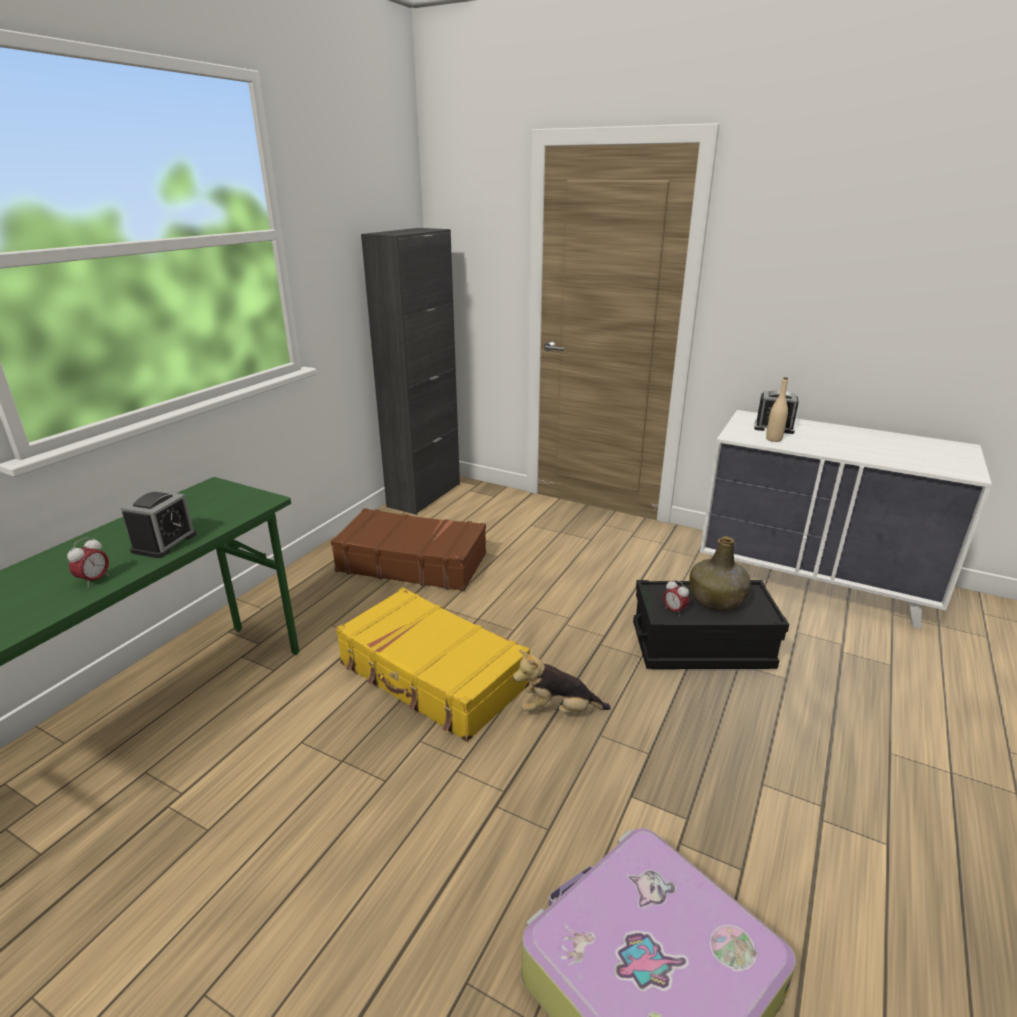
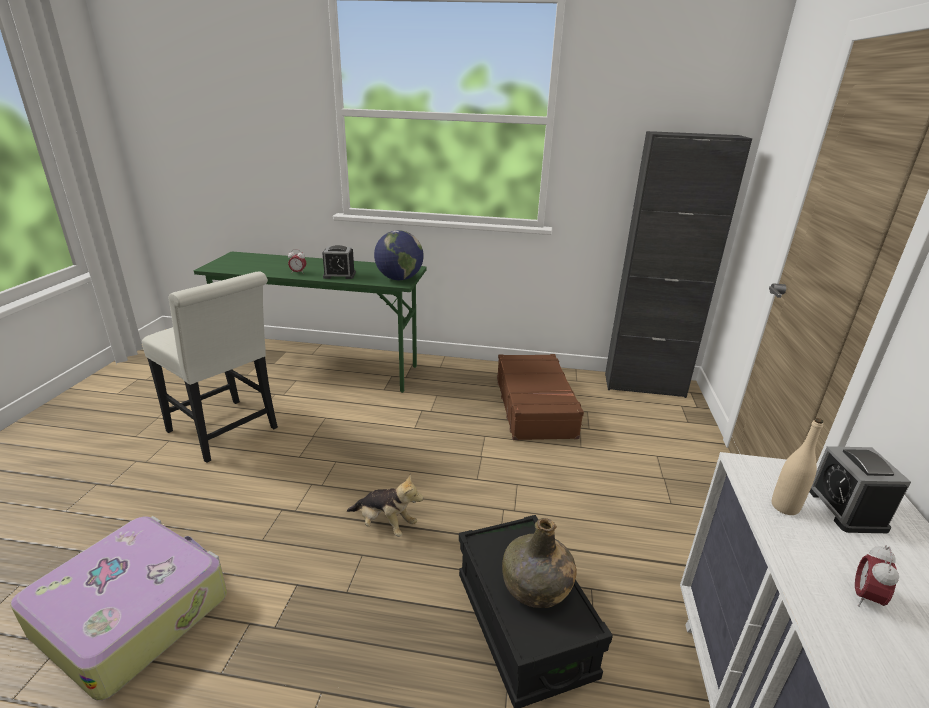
camera: 70 degrees right, 0 degrees up
yellow suitcase [336,587,530,742] -> none
plush toy [513,650,611,712] -> plush toy turned 135 degrees clockwise [347,474,424,537]
alarm clock [663,579,689,616] -> alarm clock moved to [855,545,899,607]
none -> white chair [142,271,278,463]
none -> globe [374,230,424,280]

